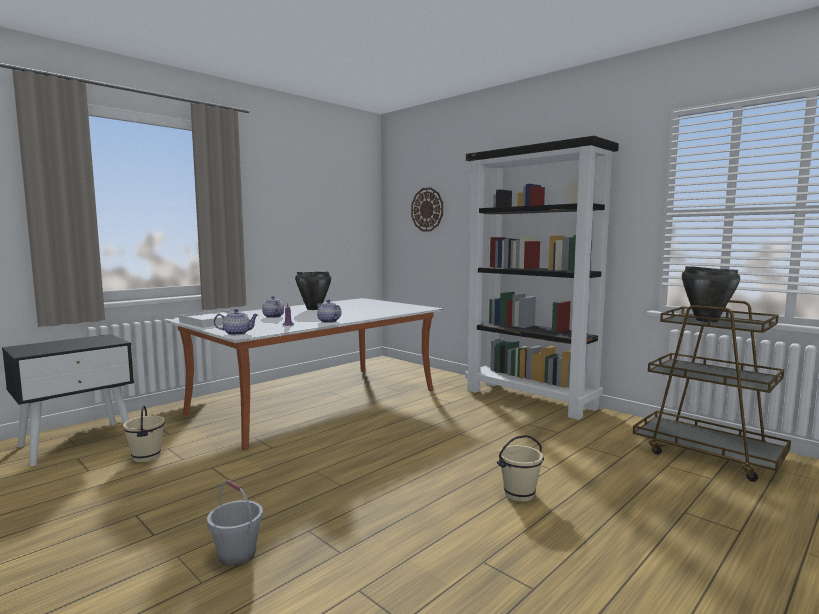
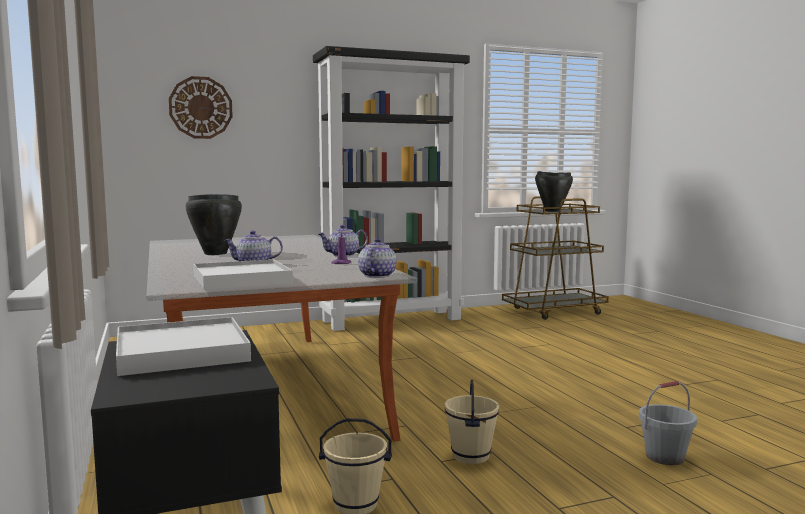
camera: 65 degrees left, 0 degrees up
beige bucket [497,435,544,502] -> beige bucket moved to [445,380,499,464]
none -> white tray [116,317,251,376]

